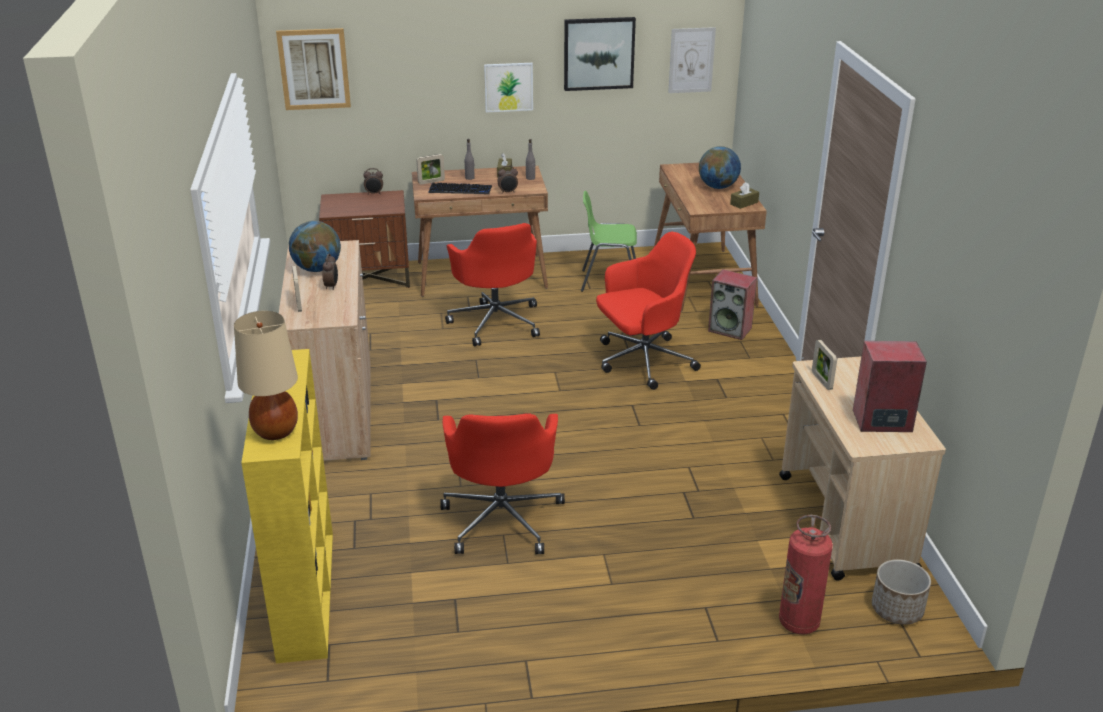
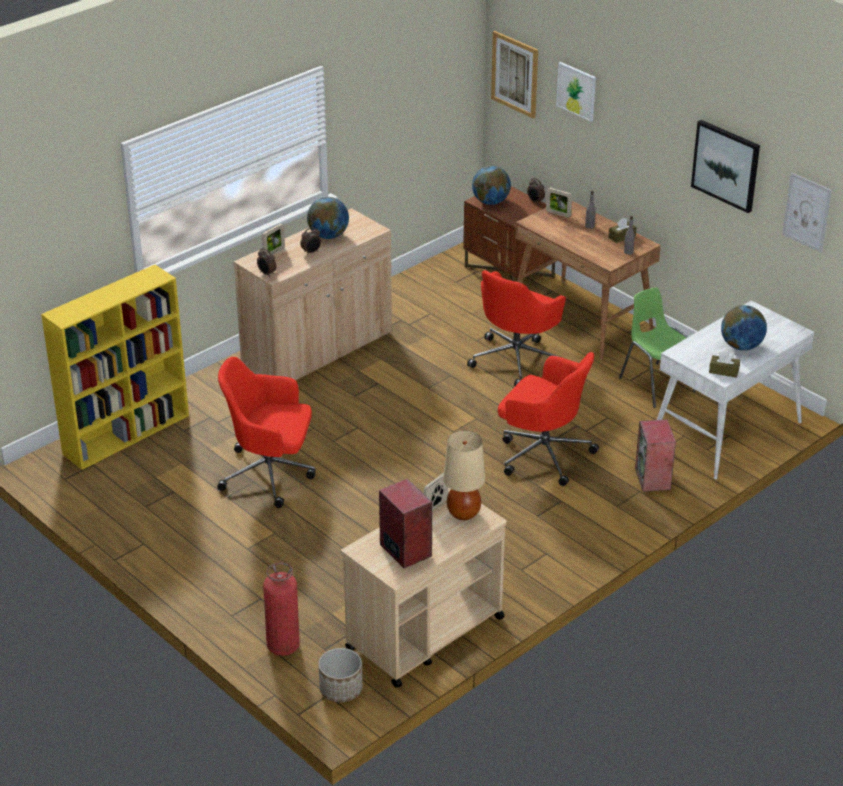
camera: 55 degrees right, 5 degrees up
beige table lamp [234,311,298,440] -> beige table lamp moved to [443,430,485,520]
keyboard [428,183,492,194] -> none
red office chair [440,413,565,554] -> red office chair turned 45 degrees clockwise [217,357,316,508]
picture [484,63,533,112] -> picture moved to [556,62,596,122]
alarm clock [497,166,518,194] -> alarm clock moved to [257,248,277,277]
brown desk [654,163,767,312] -> white desk [657,301,814,480]
none -> globe [472,166,511,205]

